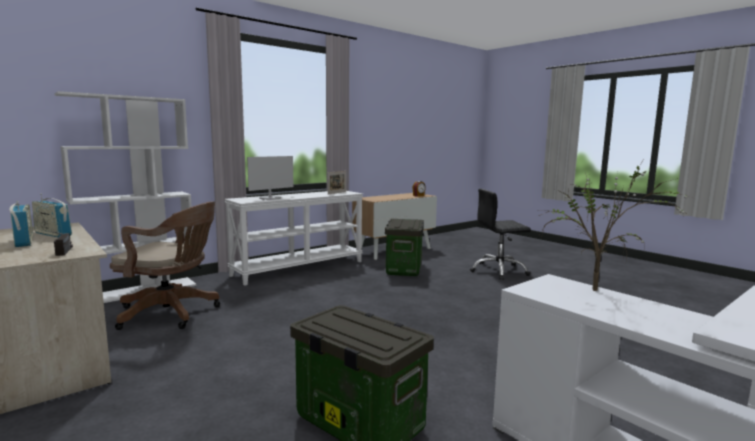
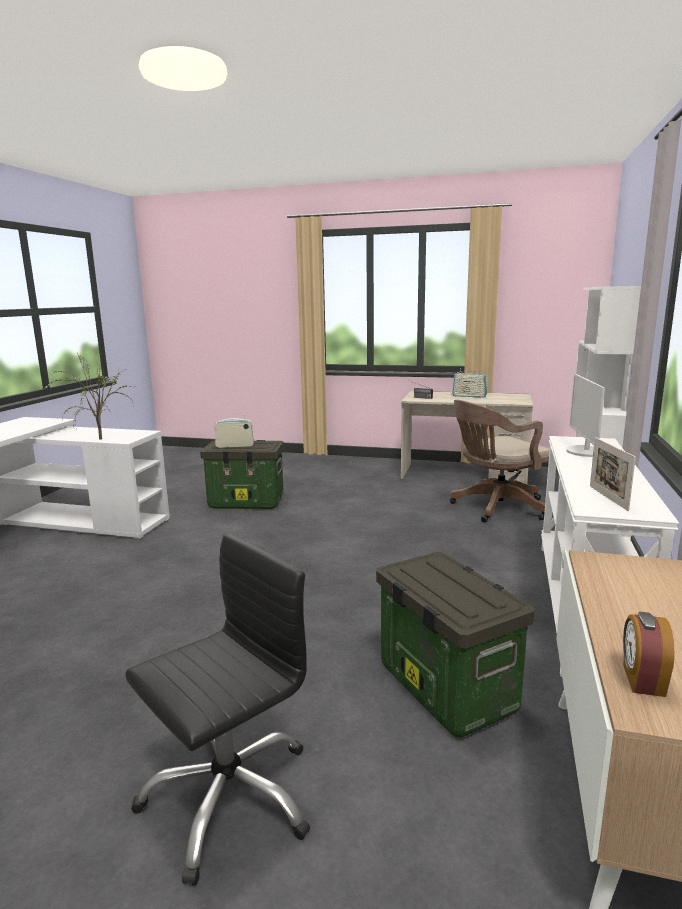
camera: 145 degrees right, 5 degrees up
radio [32,194,72,238] -> radio moved to [214,414,254,448]

